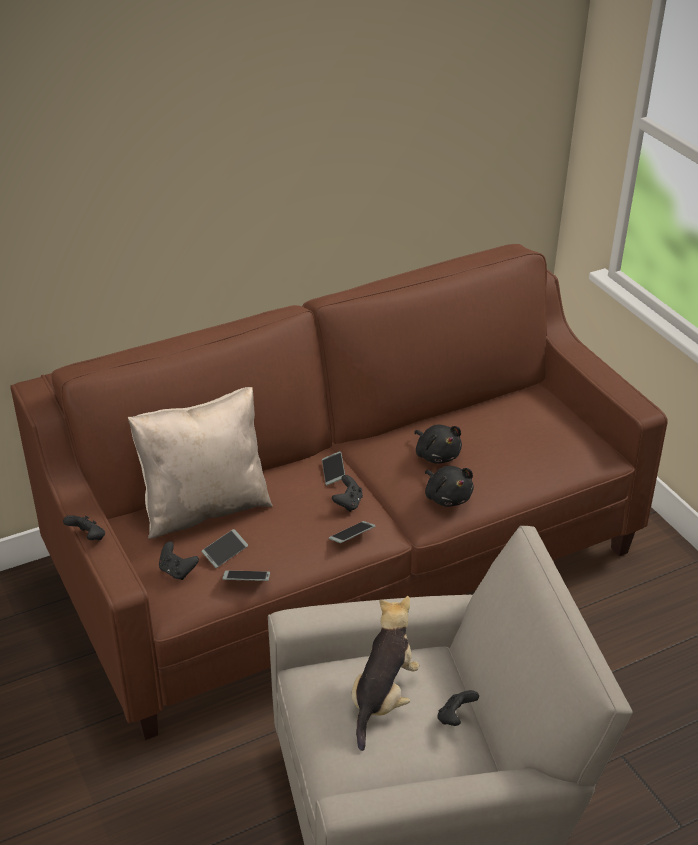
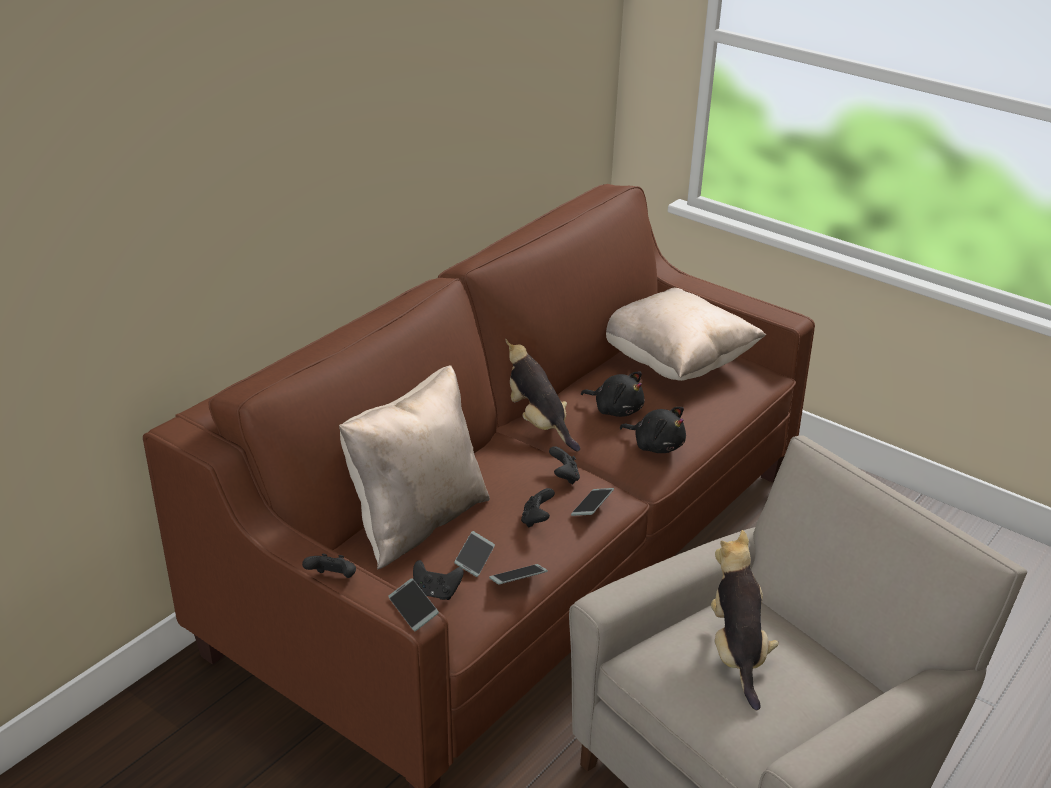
camera: 25 degrees left, 5 degrees down
phone [322,451,345,485] -> phone moved to [388,578,439,631]
black game controller [437,690,479,726] -> black game controller moved to [521,488,555,527]
none -> plush toy [505,339,580,451]
none -> beige pillow [606,288,766,381]

